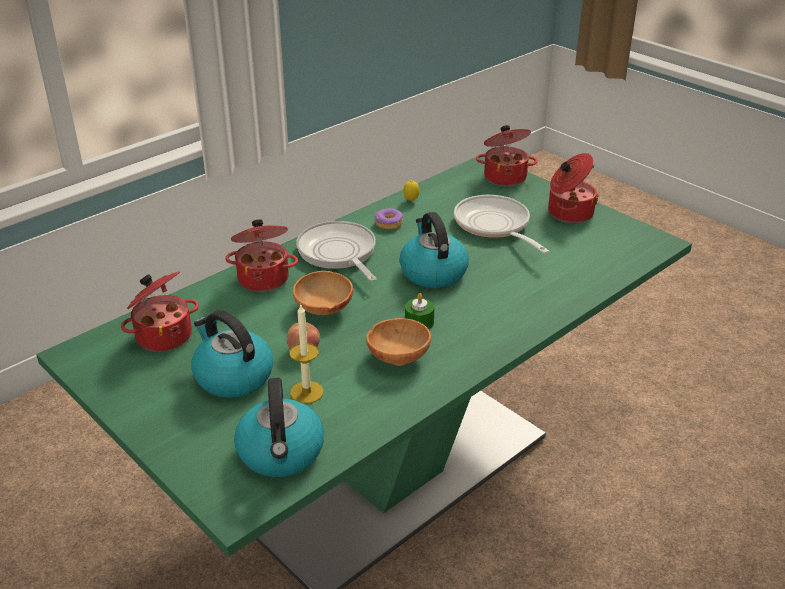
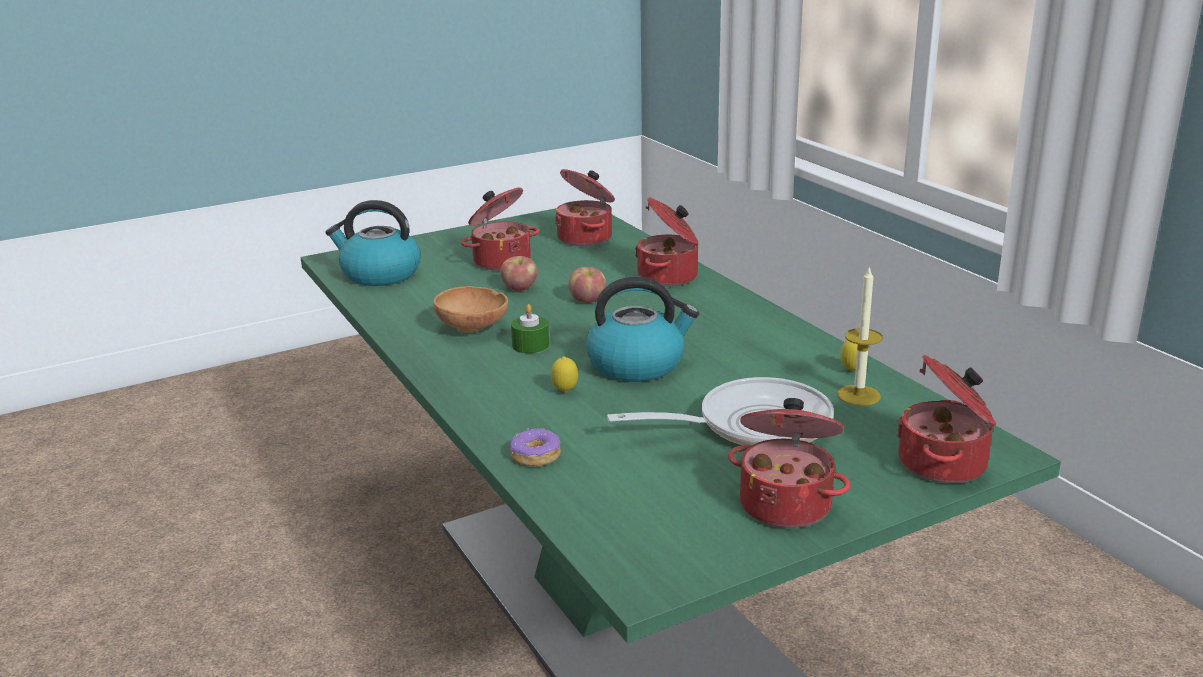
camera: 105 degrees right, 10 degrees down
kettle [191,310,273,398] -> cooking pot [461,187,539,271]
candle [289,303,323,404] -> candle moved to [837,266,883,406]
brown bowl [293,271,353,315] -> apple [568,267,606,303]
frying pan [296,221,376,281] -> none
donut [375,208,403,229] -> donut moved to [510,428,561,466]
none -> lemon [551,357,578,392]

